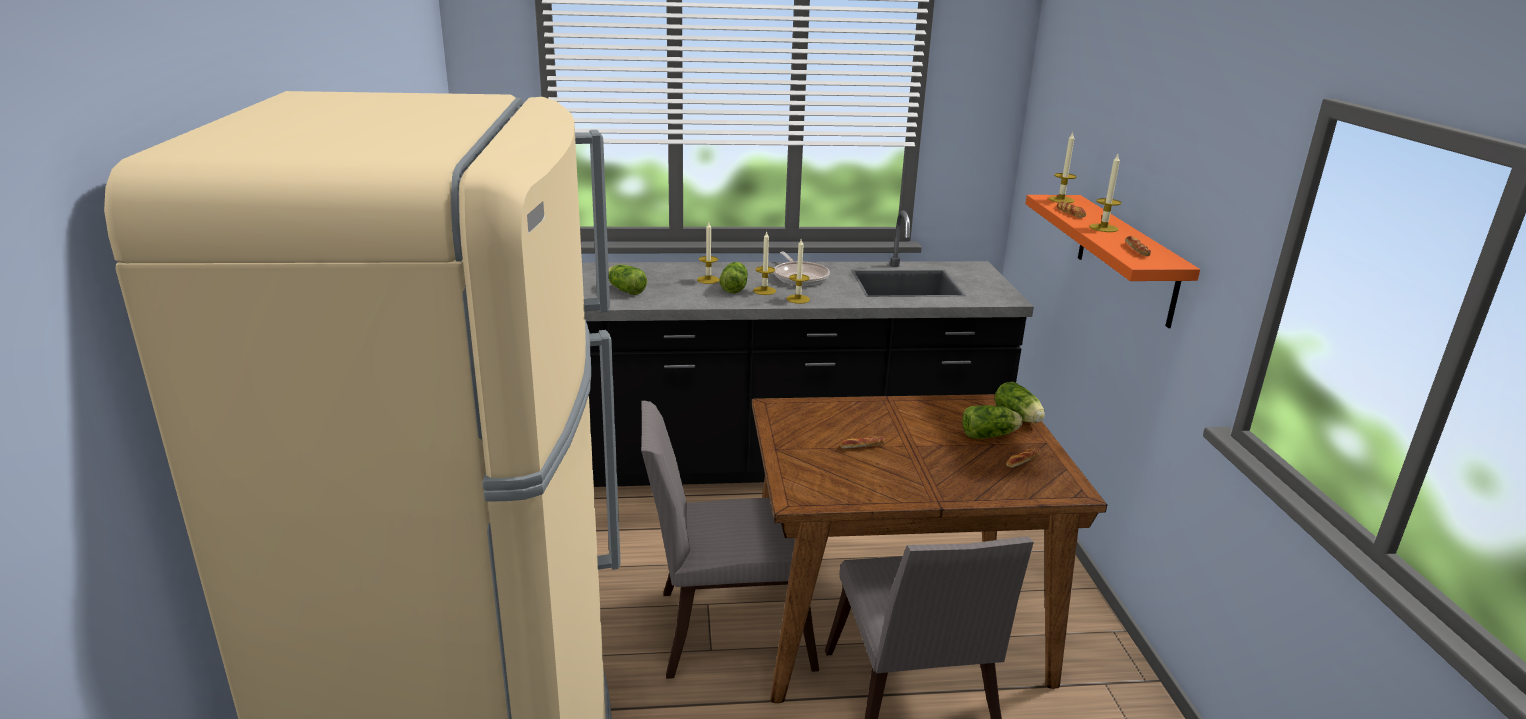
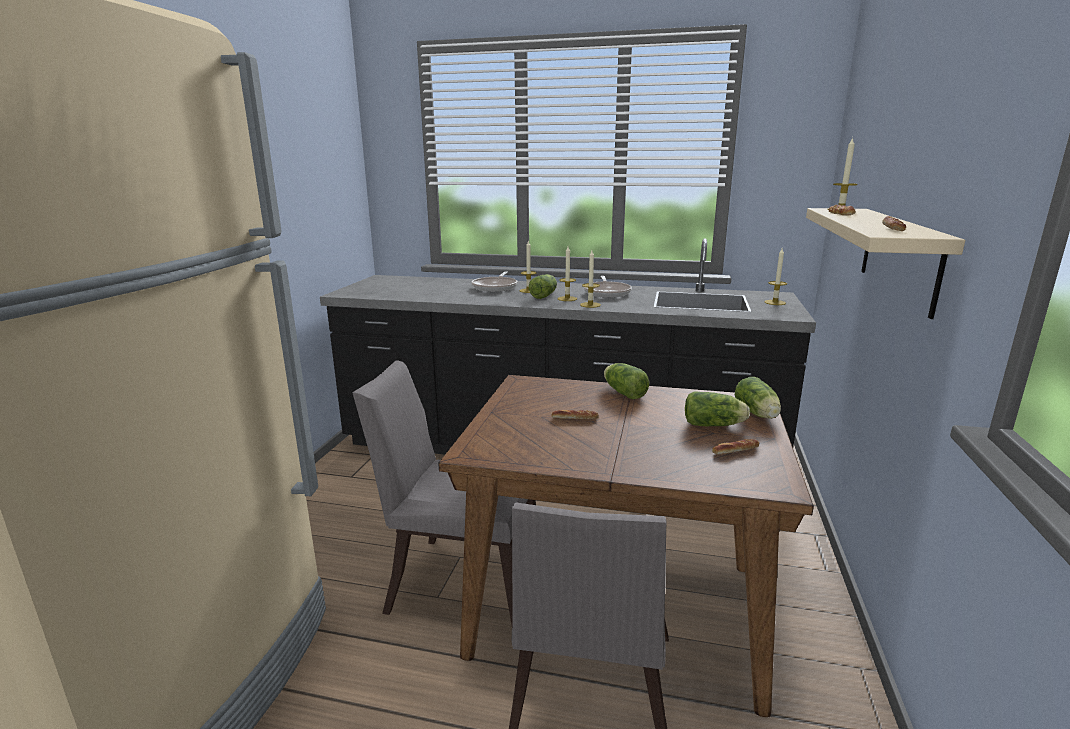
camera: 20 degrees right, 5 degrees down
lettuce [609,265,647,295] -> lettuce moved to [604,363,649,399]
orange shelf [1025,195,1200,328] -> beige shelf [806,208,965,319]
candle [1090,155,1121,232] -> candle moved to [764,248,787,305]
none -> frying pan [472,272,517,292]

